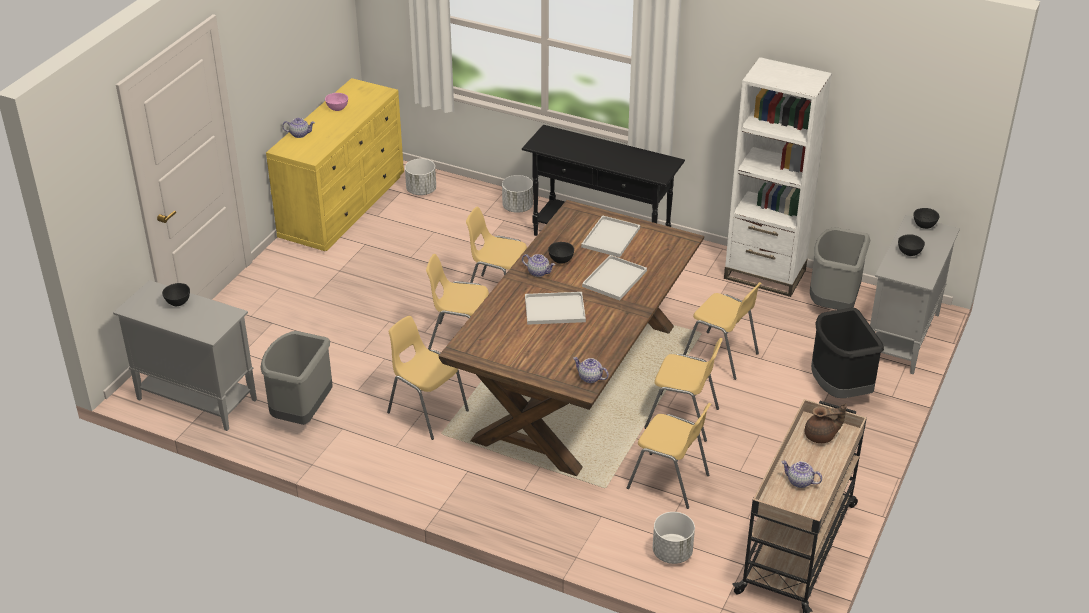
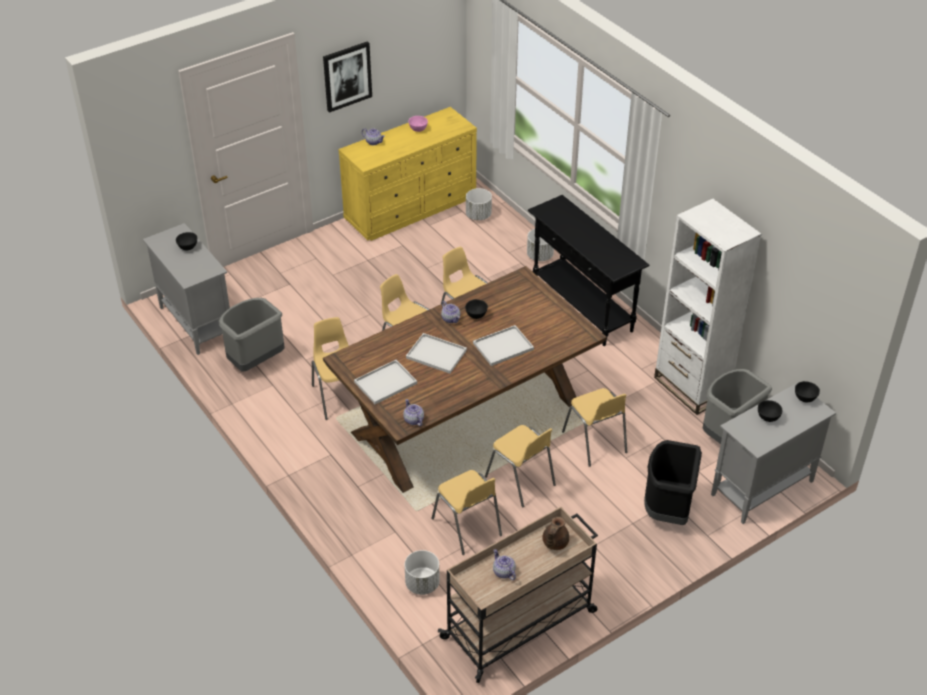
camera: 30 degrees right, 5 degrees up
white tray [581,215,640,257] -> white tray moved to [354,360,417,404]
brown teapot [805,404,847,443] -> brown teapot turned 90 degrees clockwise [542,517,569,550]
none -> picture [323,41,372,113]

